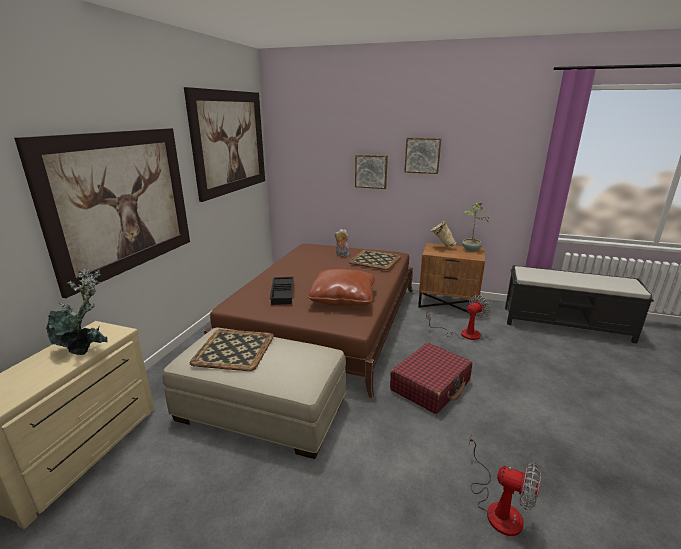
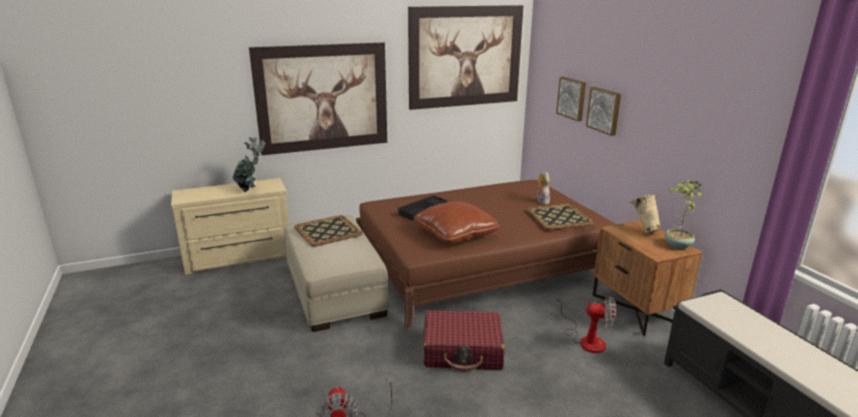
camera: 50 degrees right, 0 degrees up
picture [404,138,441,174] -> picture moved to [556,77,586,121]

